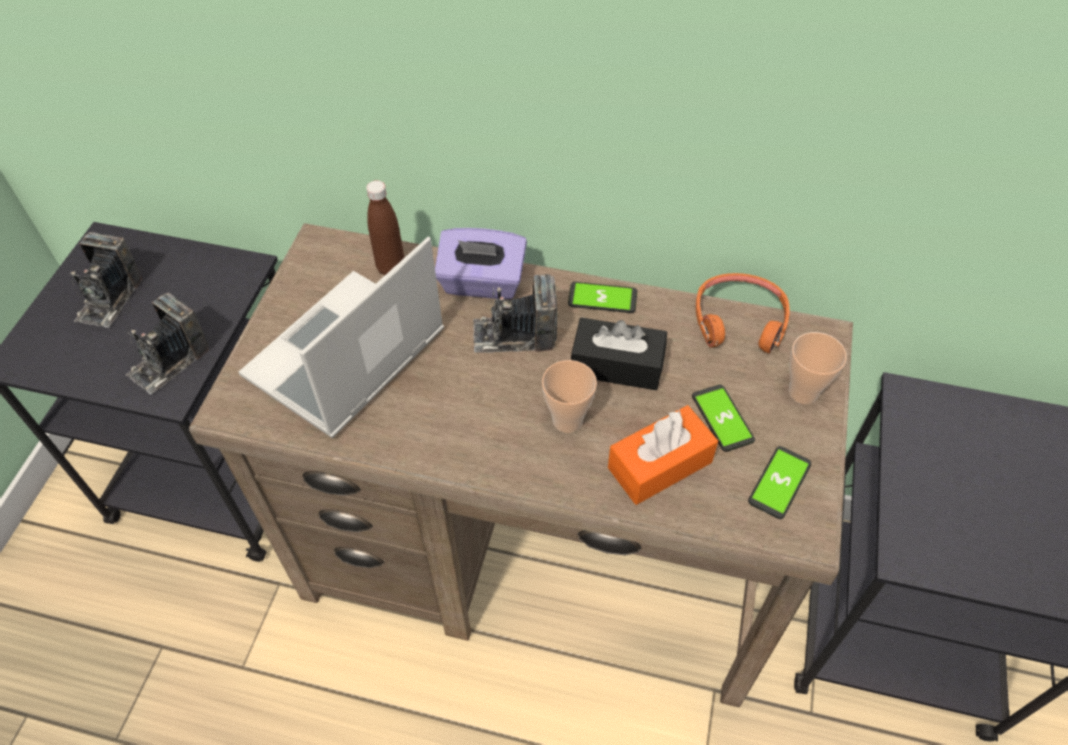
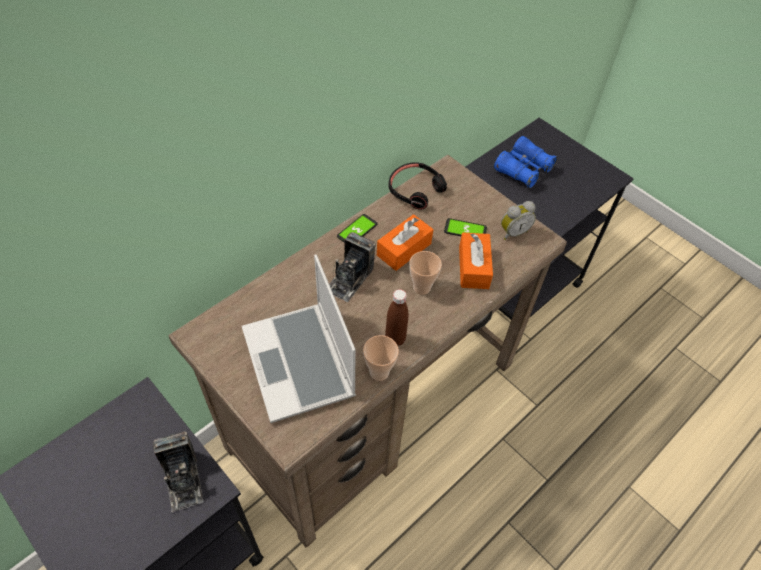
camera: 60 degrees left, 0 degrees up
camera [69,232,142,328] -> none
brown bottle [366,180,405,275] -> brown bottle moved to [385,289,409,346]
purple tissue box [435,228,527,299] -> none
black tissue box [571,317,667,390] -> orange tissue box [377,214,433,271]
orange headphones [696,273,790,354] -> black headphones [388,162,447,210]
phone [748,446,811,519] -> alarm clock [501,201,536,240]
cup [789,332,847,404] -> cup moved to [363,335,399,381]
none -> blue binoculars [494,136,557,188]

